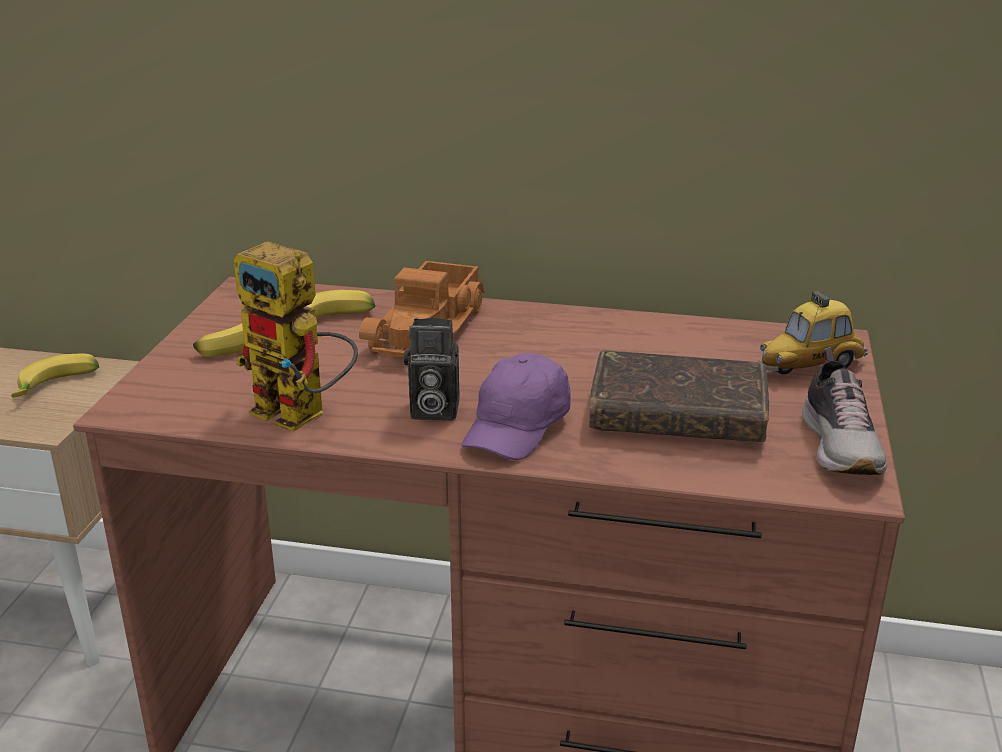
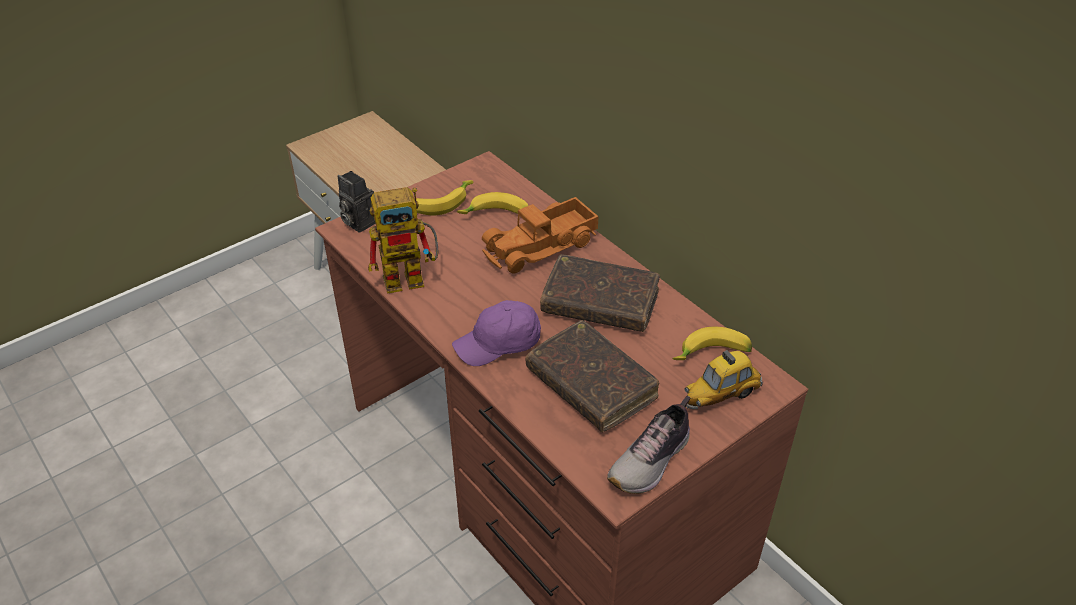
camera: 40 degrees right, 15 degrees up
banana [11,354,99,397] -> banana moved to [673,327,752,360]
toy robot [234,242,358,432] -> toy robot turned 90 degrees counterclockwise [368,187,438,294]
camera [404,318,460,420] -> camera moved to [338,171,375,232]
toy car [758,291,868,374] -> toy car turned 45 degrees counterclockwise [685,350,763,409]
none -> brown book [540,254,660,332]

